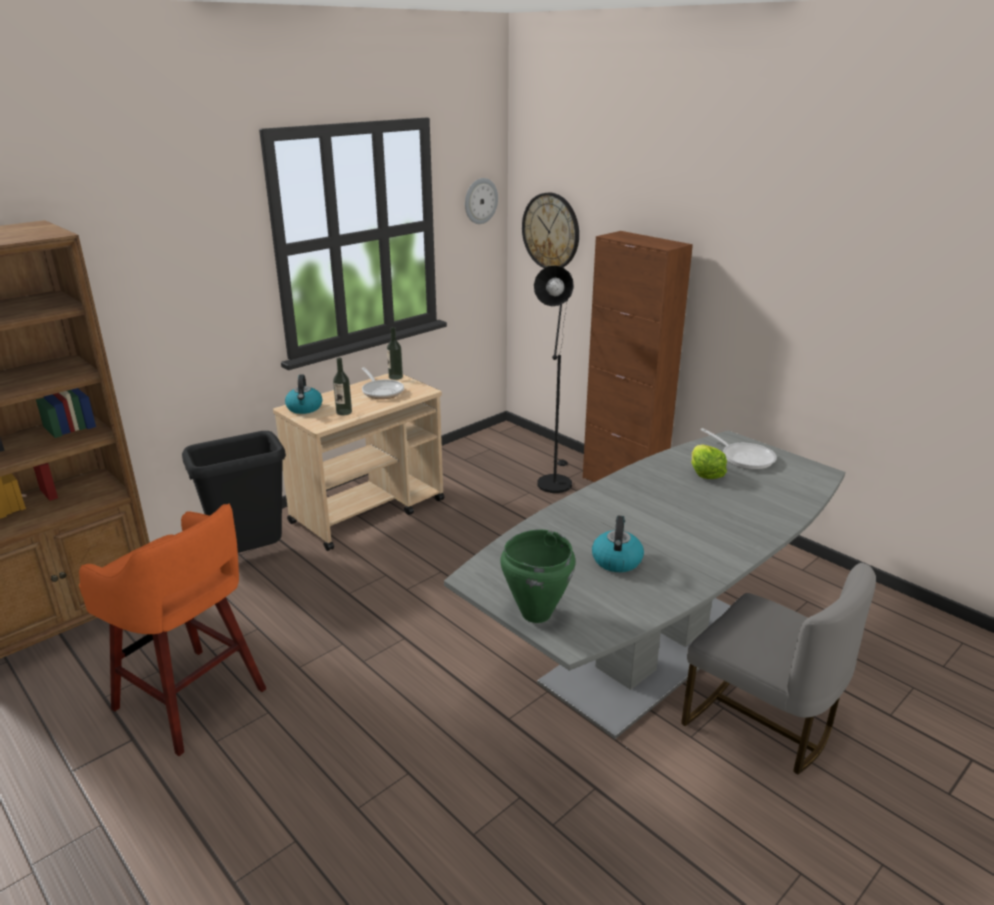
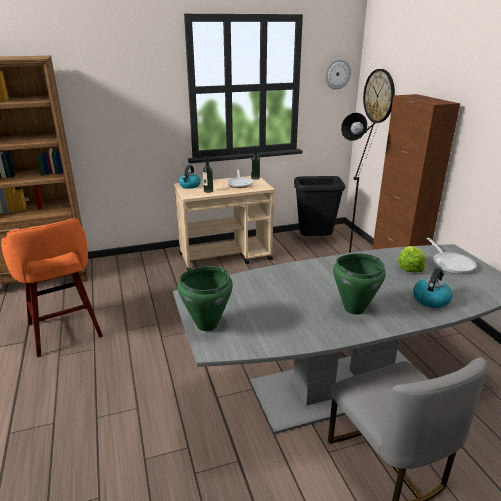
camera: 25 degrees right, 0 degrees up
black trash can [182,431,286,553] -> black trash can moved to [294,176,345,236]
kettle [592,516,644,572] -> kettle moved to [413,268,453,308]
none -> green cooking pot [333,253,386,315]

